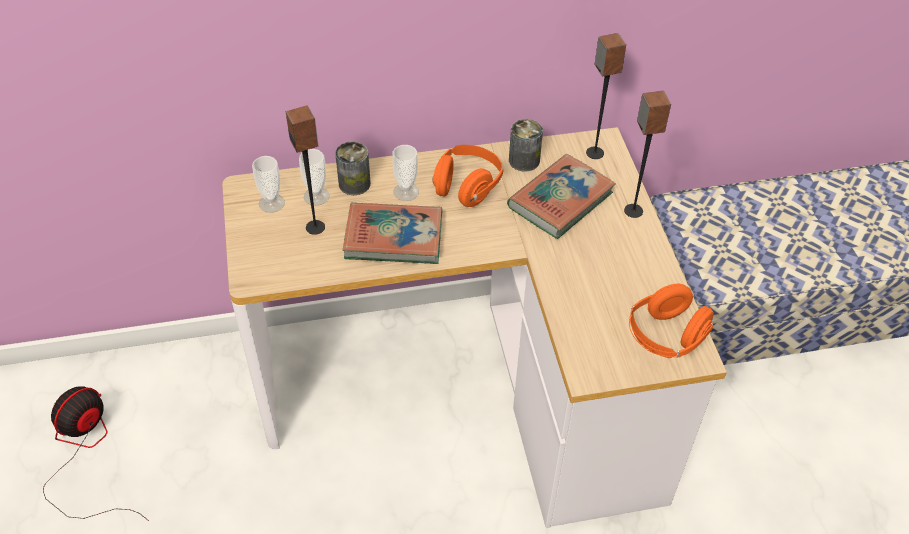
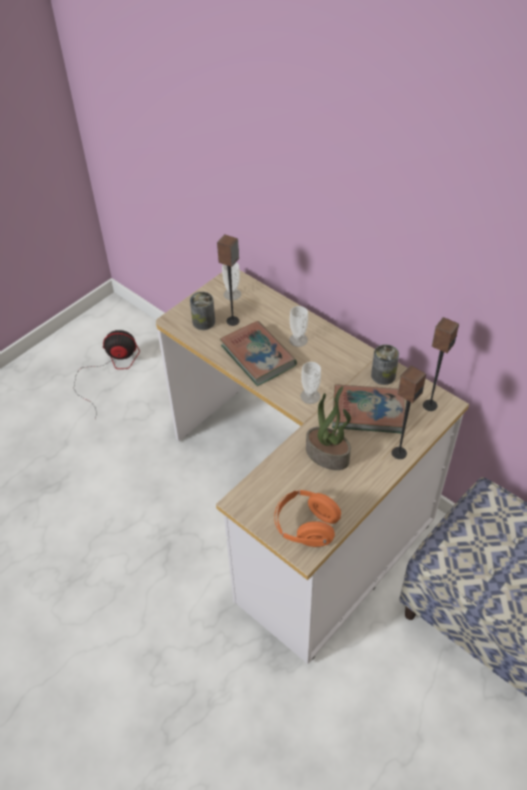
camera: 55 degrees right, 0 degrees up
cup [299,149,330,206] -> cup moved to [301,362,321,404]
can [335,142,371,195] -> can moved to [190,292,215,330]
orange headphones [433,145,503,207] -> none
none -> potted plant [306,386,351,470]

